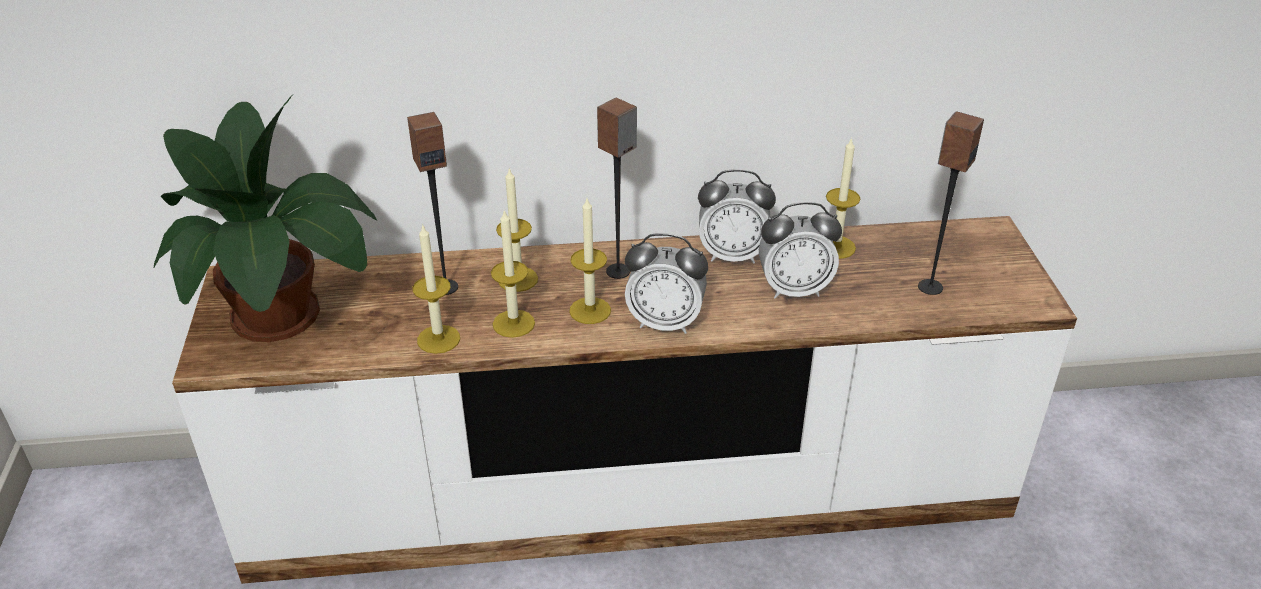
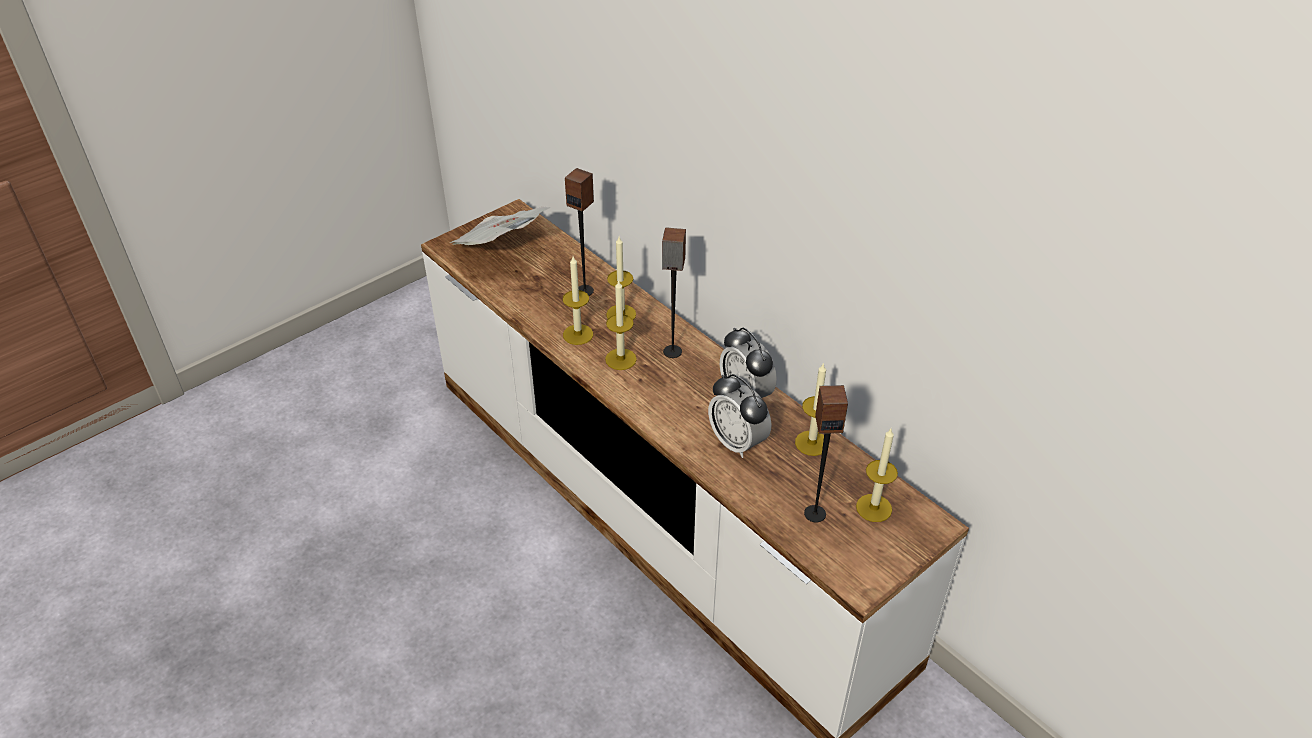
camera: 55 degrees right, 5 degrees up
potted plant [153,94,377,342] -> newspaper [450,207,551,245]
candle [413,224,460,354] -> candle moved to [856,429,898,522]
alarm clock [625,233,708,334] -> none

